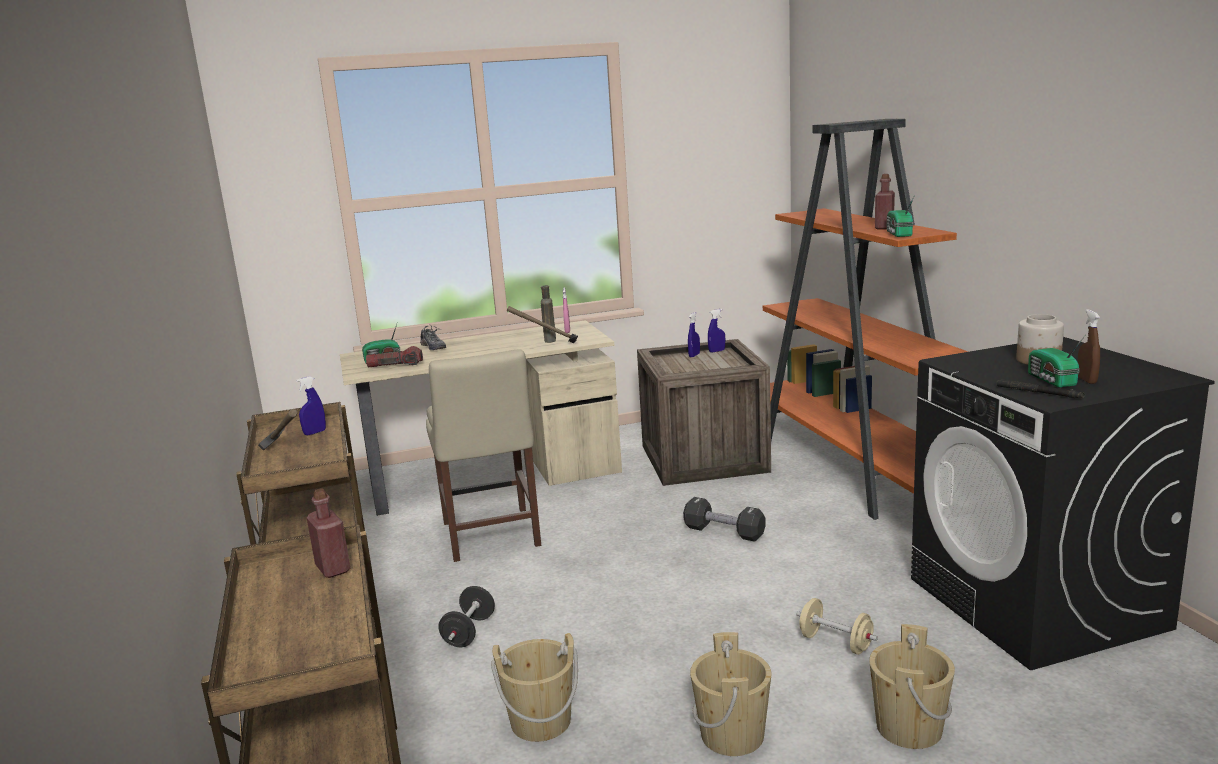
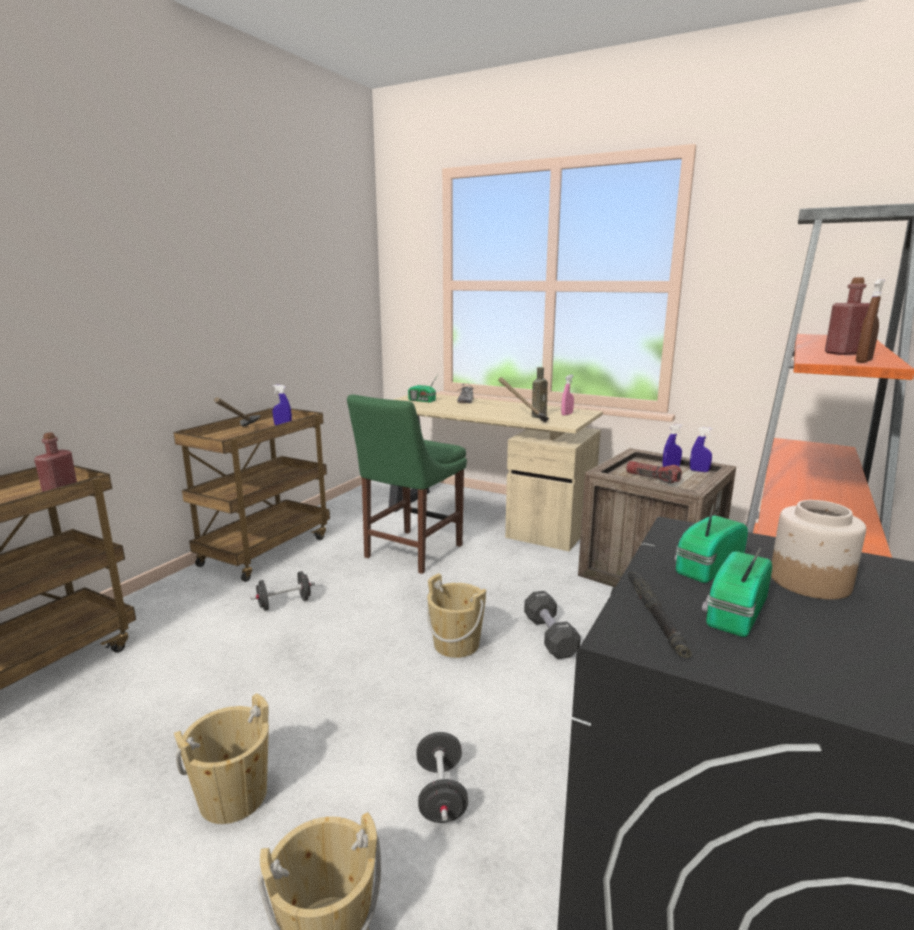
camera: 45 degrees right, 0 degrees up
flashlight [366,346,423,367] -> flashlight moved to [626,461,682,484]
beige chair [426,349,541,562] -> green chair [347,394,467,574]
beige bucket [491,633,578,742] -> beige bucket moved to [427,573,486,658]
beige dumbbell [797,598,878,655] -> black dumbbell [416,732,468,823]
radio [887,195,915,237] -> radio moved to [675,504,748,583]
brown spray bottle [1077,309,1100,384] -> brown spray bottle moved to [856,279,885,363]

